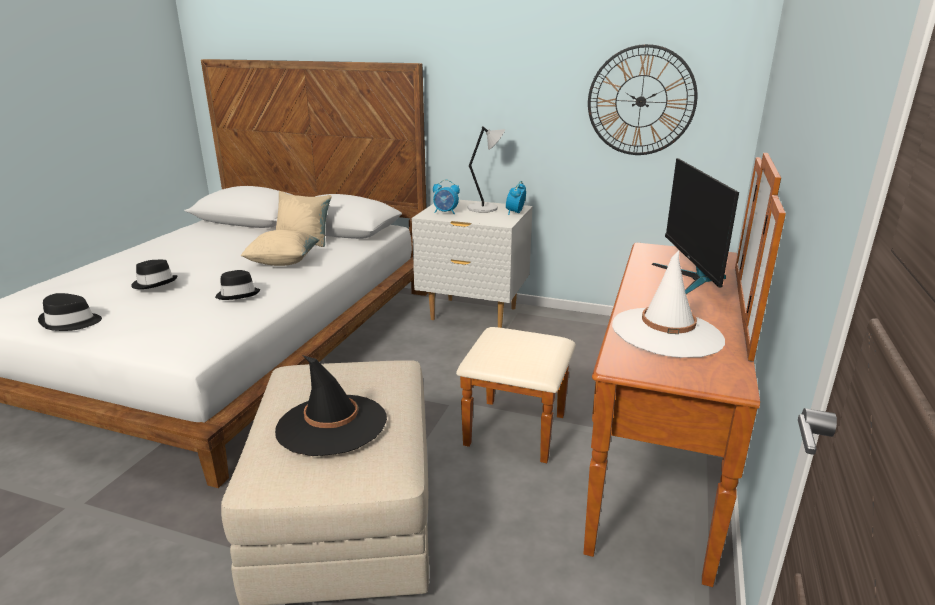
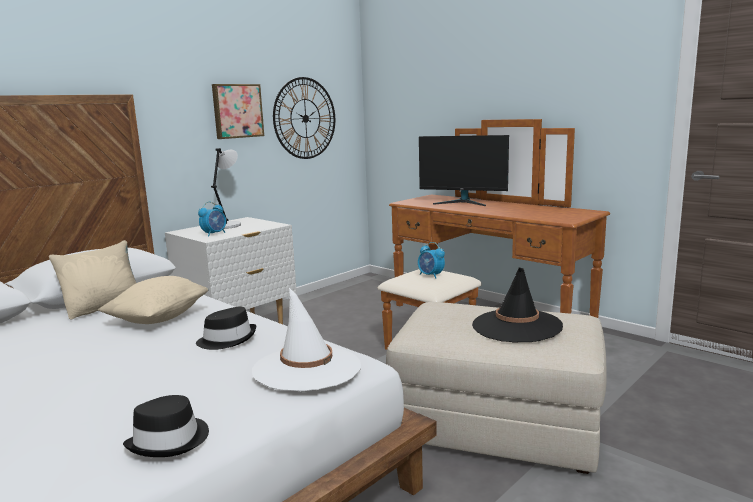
camera: 65 degrees left, 10 degrees down
black hat [131,260,178,289] -> none
alarm clock [506,181,526,215] -> alarm clock moved to [418,242,445,278]
white hat [612,250,725,358] -> white hat moved to [252,288,361,391]
none -> picture [212,84,264,139]

